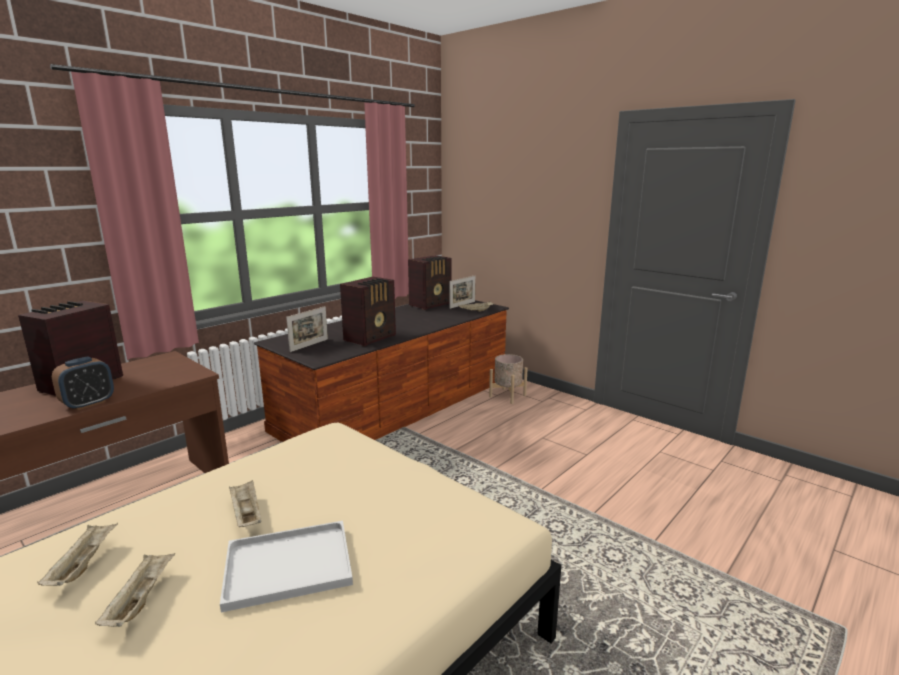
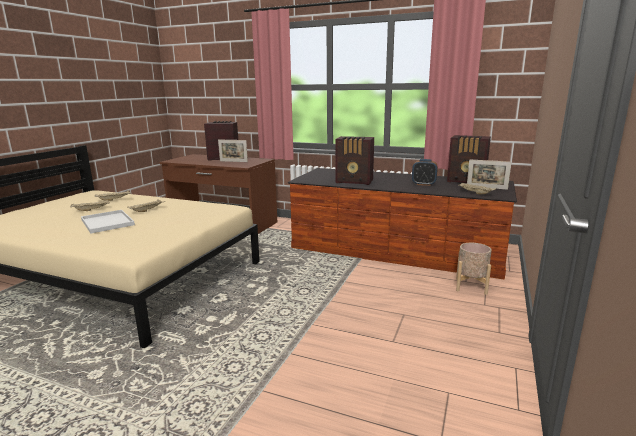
camera: 70 degrees right, 0 degrees up
alarm clock [52,357,114,410] -> alarm clock moved to [412,159,438,186]
picture frame [286,306,328,352] -> picture frame moved to [218,139,248,162]

